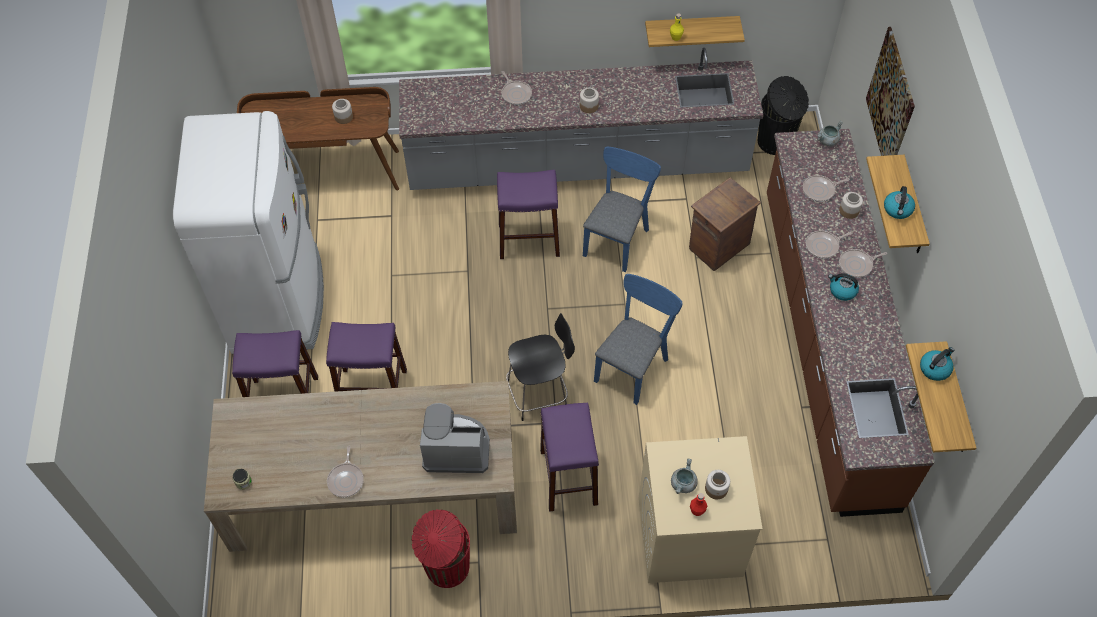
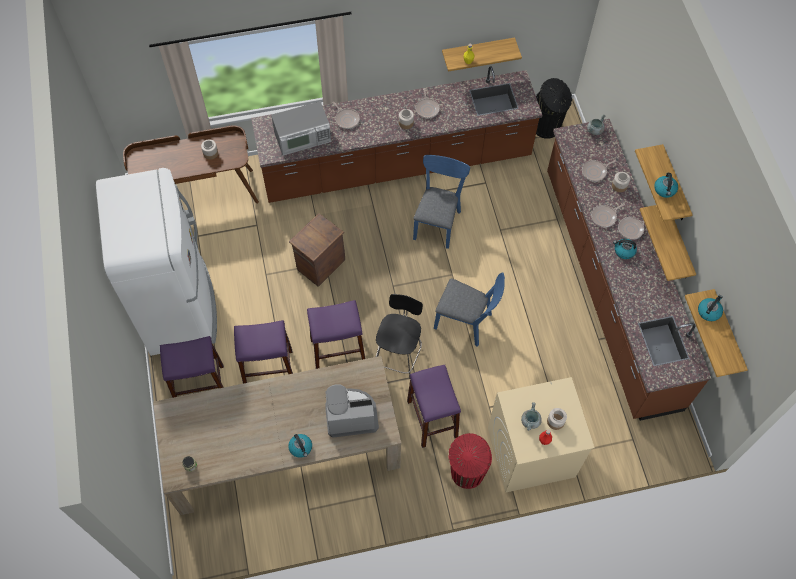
camera: 10 degrees left, 5 degrees up
frying pan [327,446,364,498] -> frying pan moved to [416,88,440,118]
grey counter [399,48,763,190] -> brown counter [251,66,542,203]
red trash can [412,510,470,588] -> red trash can moved to [448,433,492,489]
purple stool [497,170,560,259] -> purple stool moved to [307,300,365,369]
black chair [506,313,575,421] -> black chair turned 45 degrees counterclockwise [376,294,423,377]
blue chair [594,274,683,405] -> blue chair turned 90 degrees clockwise [434,272,505,346]
crate [689,177,761,271] -> crate moved to [289,213,345,287]
picture [866,27,915,156] -> none
none -> microwave [271,101,331,156]
none -> kettle [288,434,312,458]
none -> shelf [639,205,696,281]

